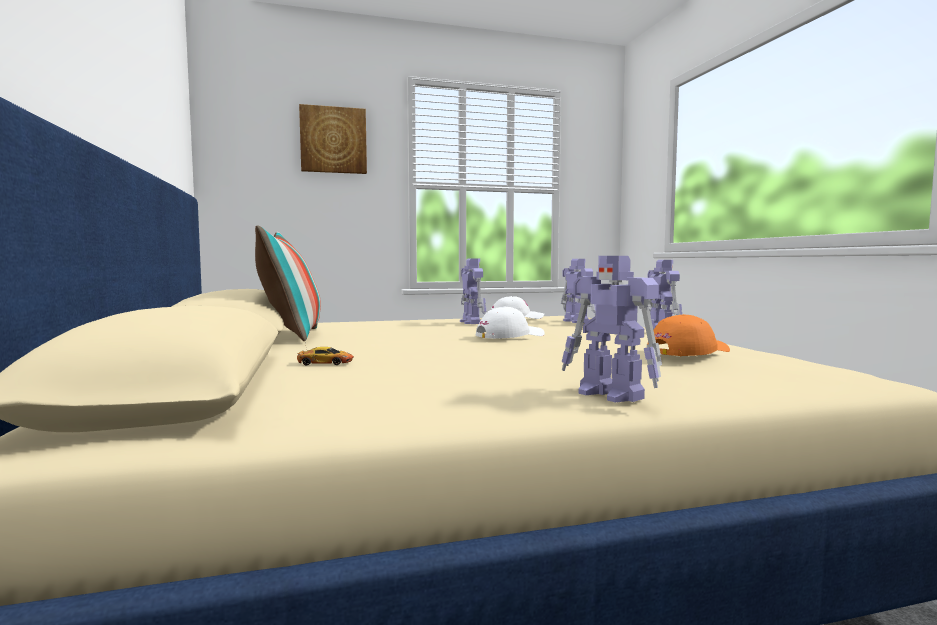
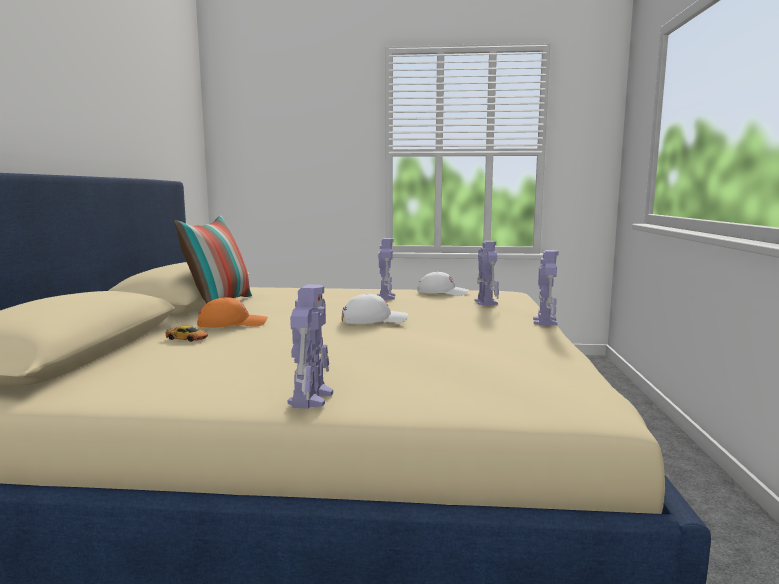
camera: 20 degrees right, 5 degrees up
picture [299,104,367,174] -> none
toy robot [562,256,662,402] -> toy robot turned 150 degrees counterclockwise [288,284,333,409]
orange cap [647,314,730,356] -> orange cap moved to [197,297,268,328]

